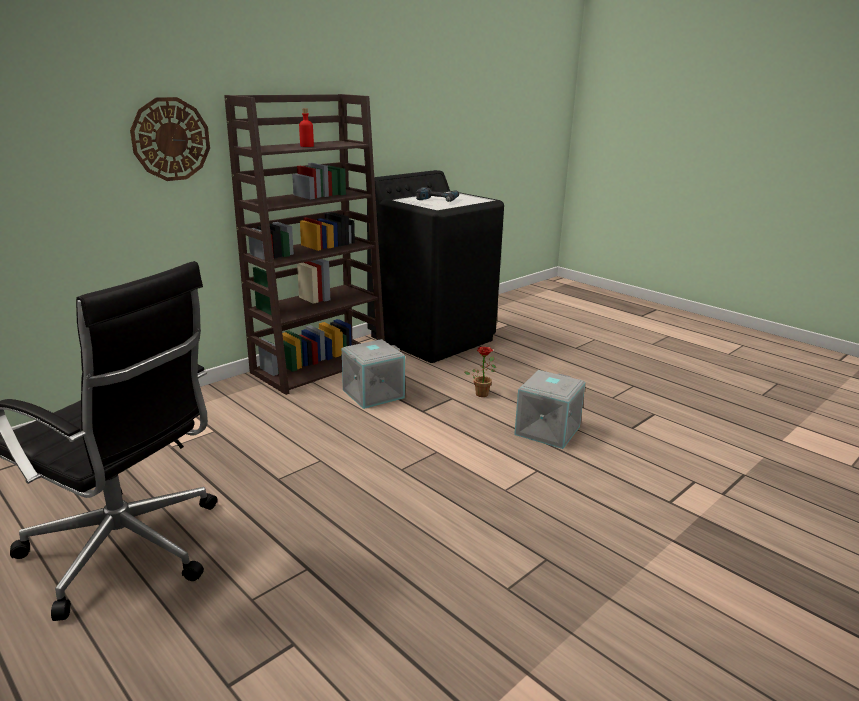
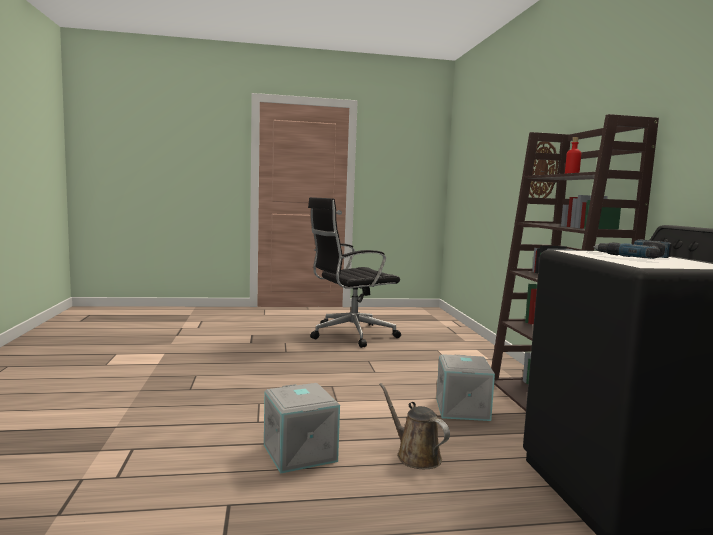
camera: 125 degrees right, 15 degrees down
potted plant [464,347,496,397] -> brown watering can [379,383,450,469]

